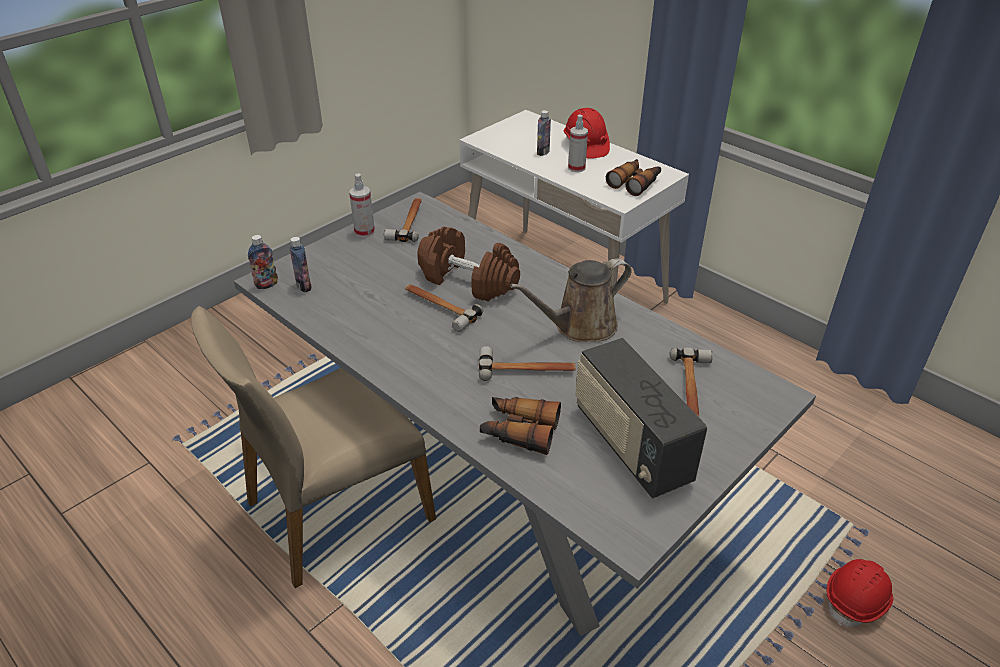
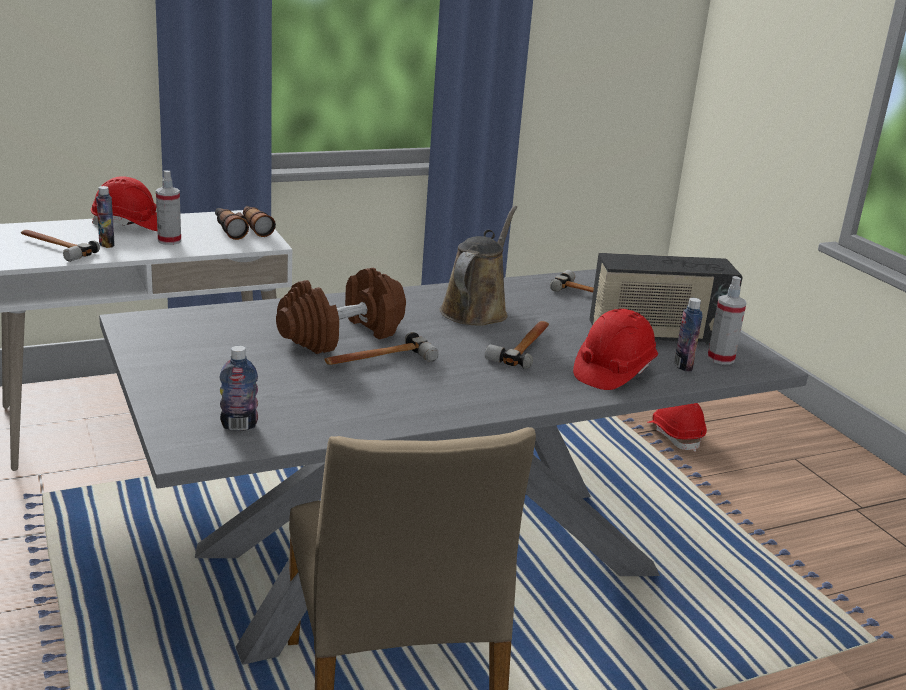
camera: 70 degrees left, 15 degrees down
bottle [248,235,278,289] -> bottle moved to [674,298,703,371]
spray bottle [349,173,375,238] -> spray bottle moved to [707,276,746,365]
hammer [384,198,422,242] -> hammer moved to [21,230,100,262]
binoculars [480,397,561,455] -> red hard hat [573,309,658,390]
brown watering can [510,258,632,342] -> brown watering can turned 150 degrees counterclockwise [440,206,517,326]

